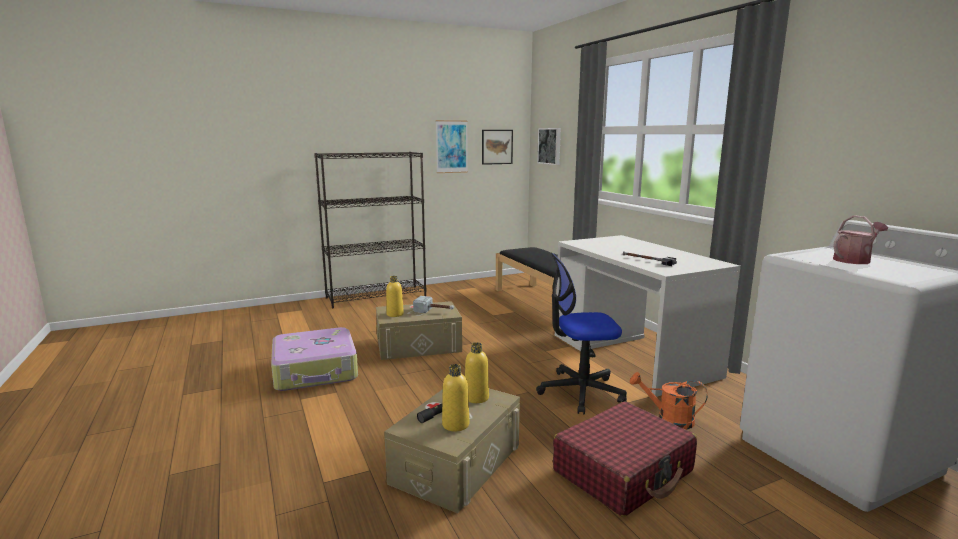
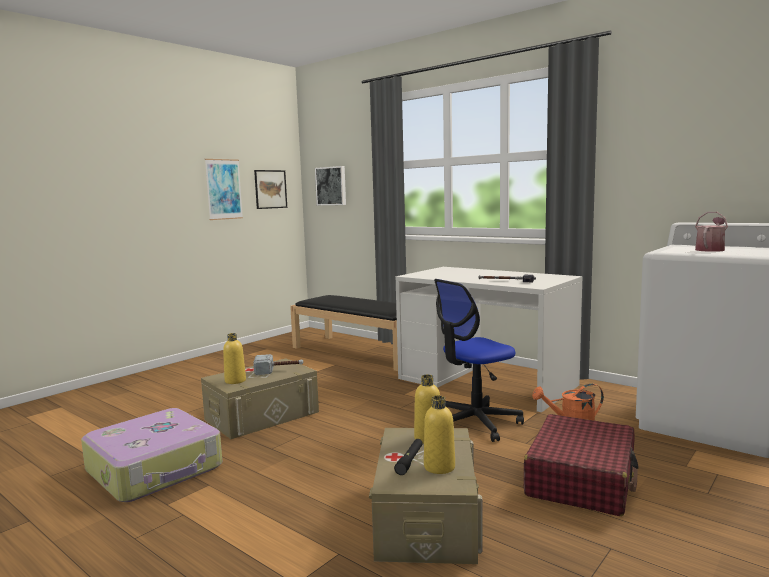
camera: 25 degrees left, 5 degrees down
black bookcase [314,152,426,308] -> none

